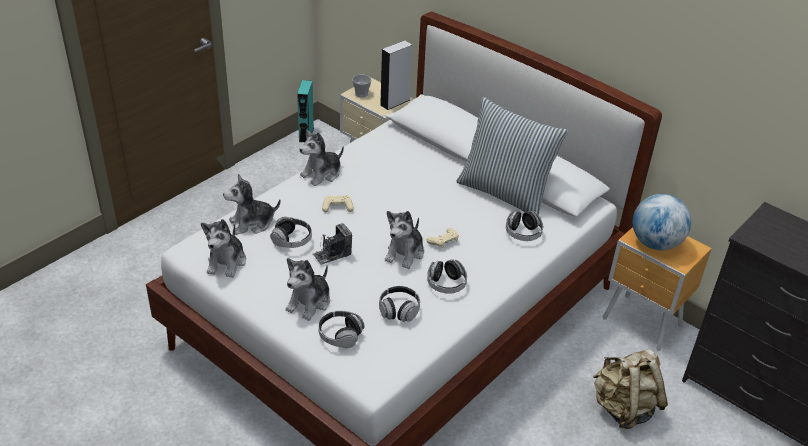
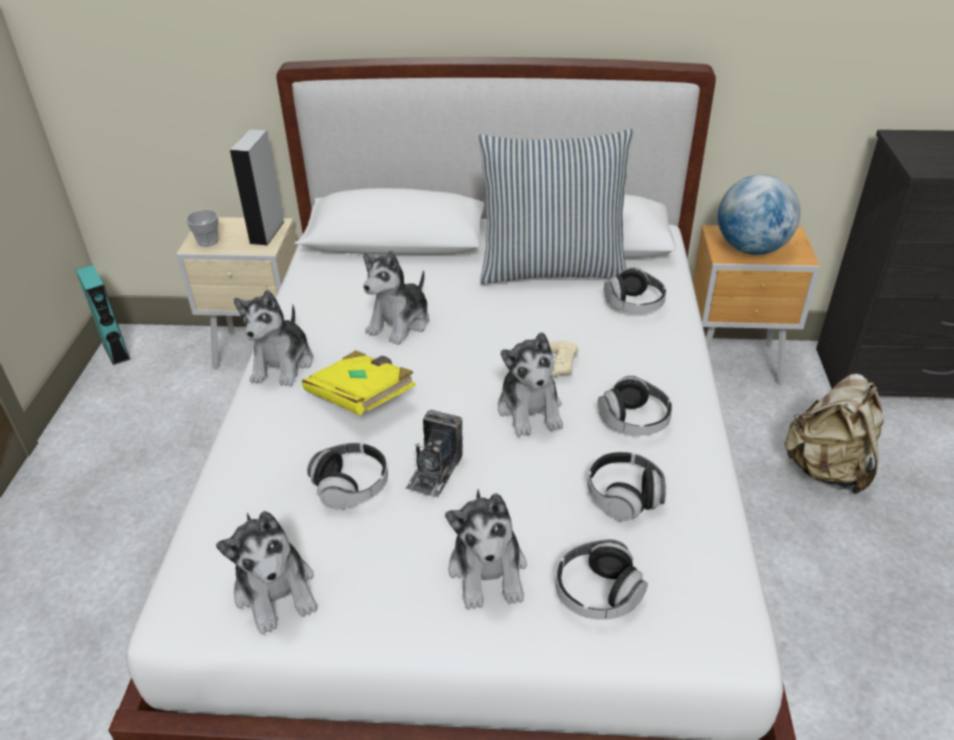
camera: 35 degrees left, 0 degrees up
plush toy [223,174,280,235] -> plush toy moved to [363,250,429,345]
beige game controller [322,195,354,212] -> yellow book [302,350,416,415]

